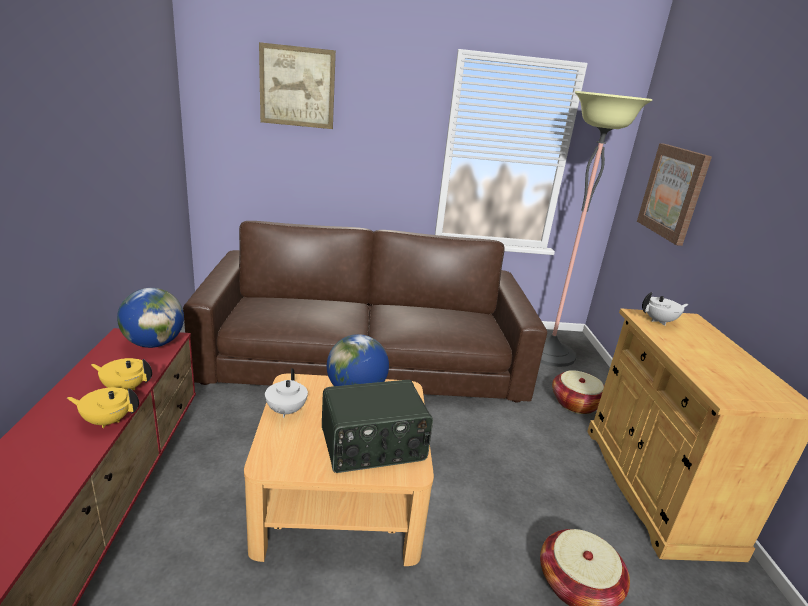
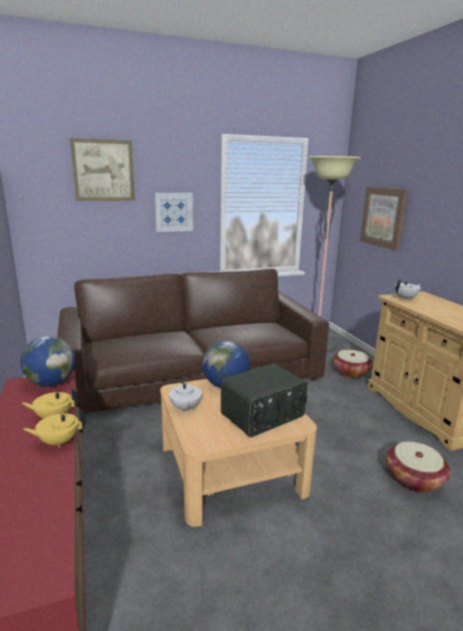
camera: 15 degrees left, 5 degrees down
none -> picture [155,193,193,232]

